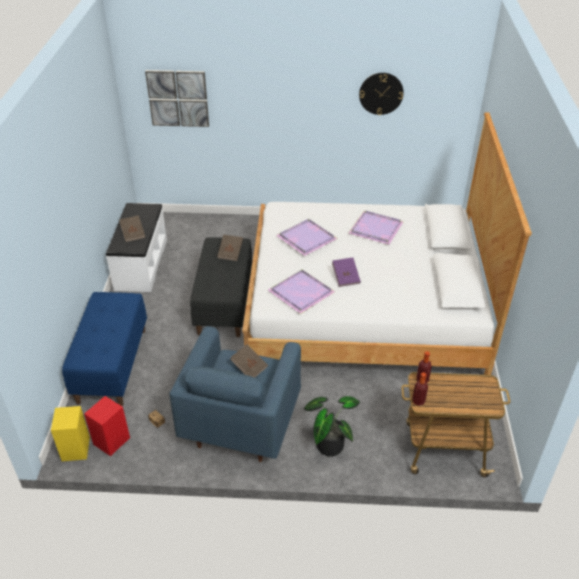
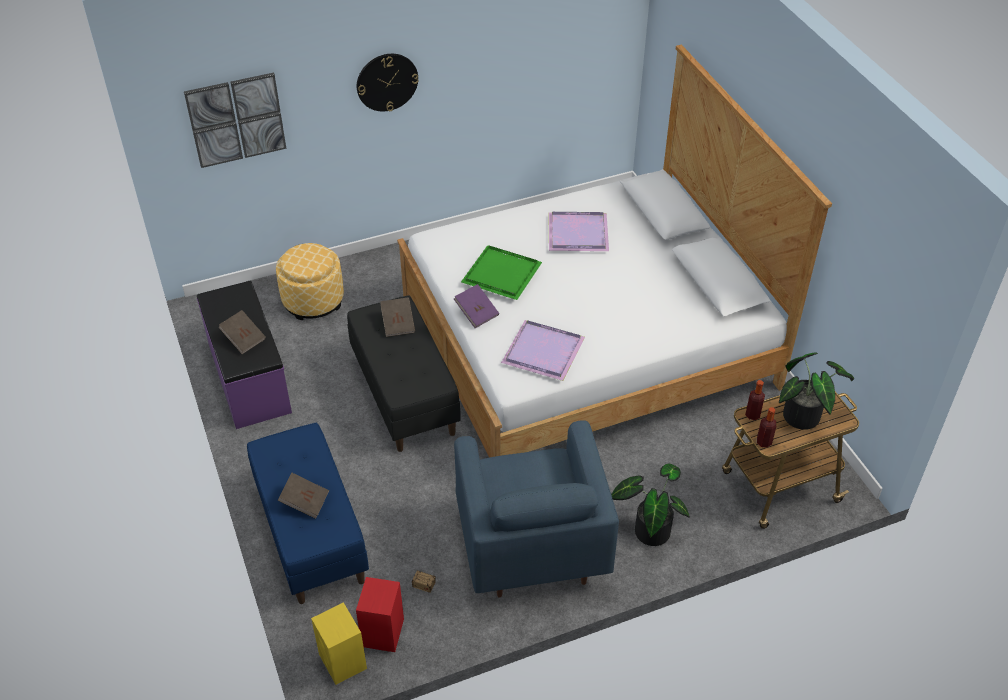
camera: 25 degrees left, 5 degrees up
white bench [106,203,167,292] -> purple bench [197,281,292,429]
brown book [230,344,268,378] -> brown book moved to [278,472,329,519]
purple tray [276,219,338,256] -> green tray [461,245,542,300]
purple book [332,257,361,287] -> purple book moved to [454,284,499,328]
wall clock [359,73,404,115] -> wall clock moved to [357,54,419,111]
none -> ottoman [276,243,344,320]
none -> potted plant [779,352,854,430]

